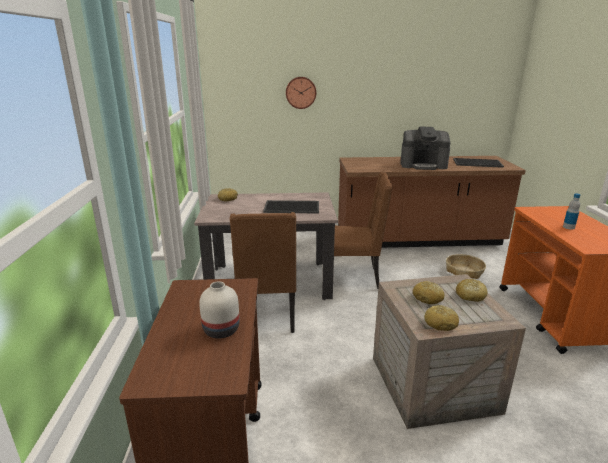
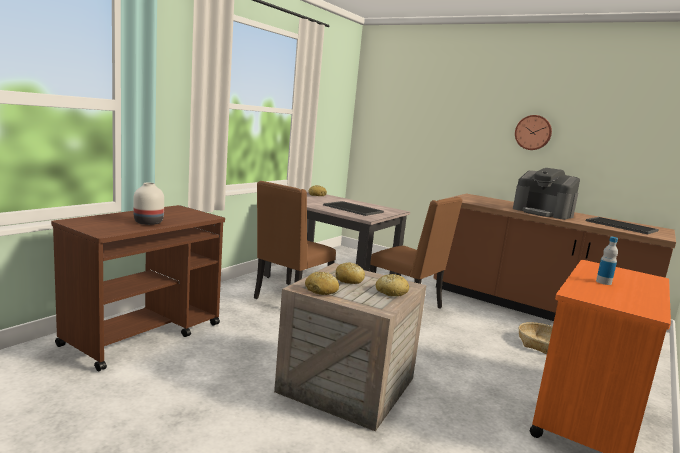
camera: 35 degrees right, 10 degrees down
wall clock [286,77,316,109] -> wall clock moved to [515,115,552,150]

